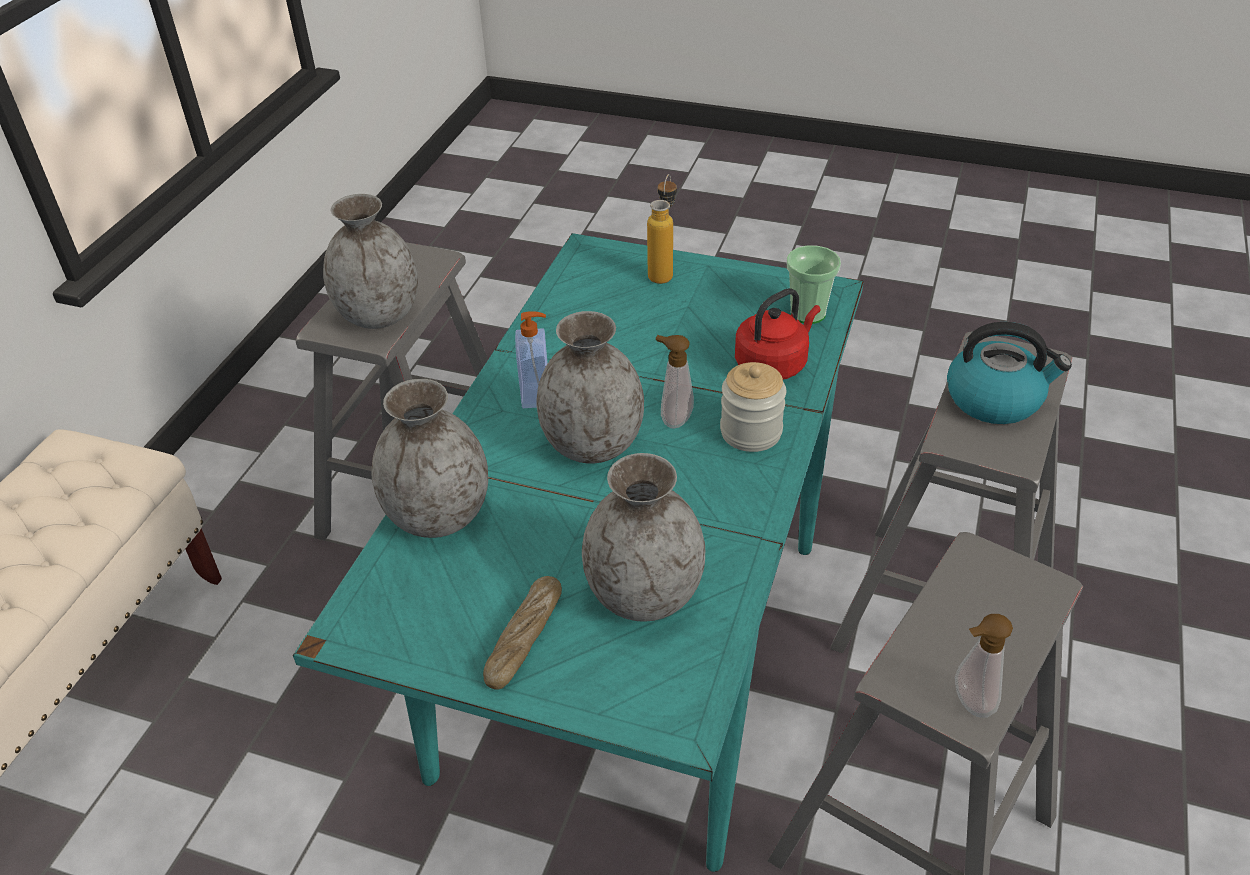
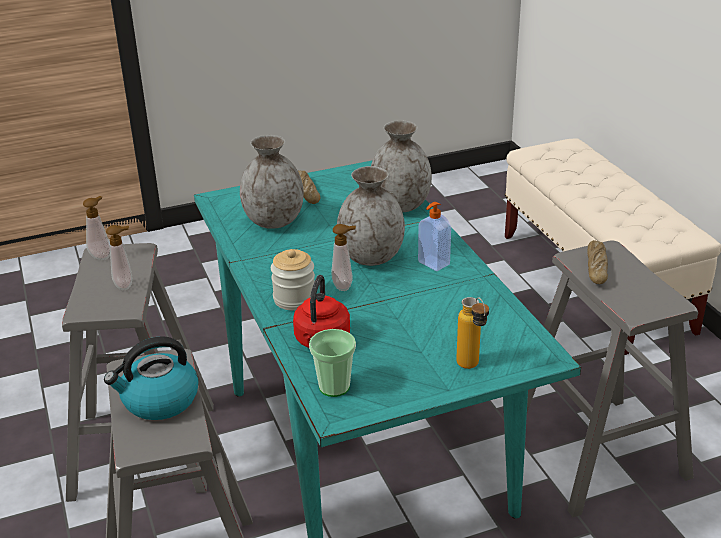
camera: 140 degrees right, 10 degrees down
grey vase [323,194,418,329] -> bread [587,240,608,284]
none -> soap dispenser [106,225,133,290]

